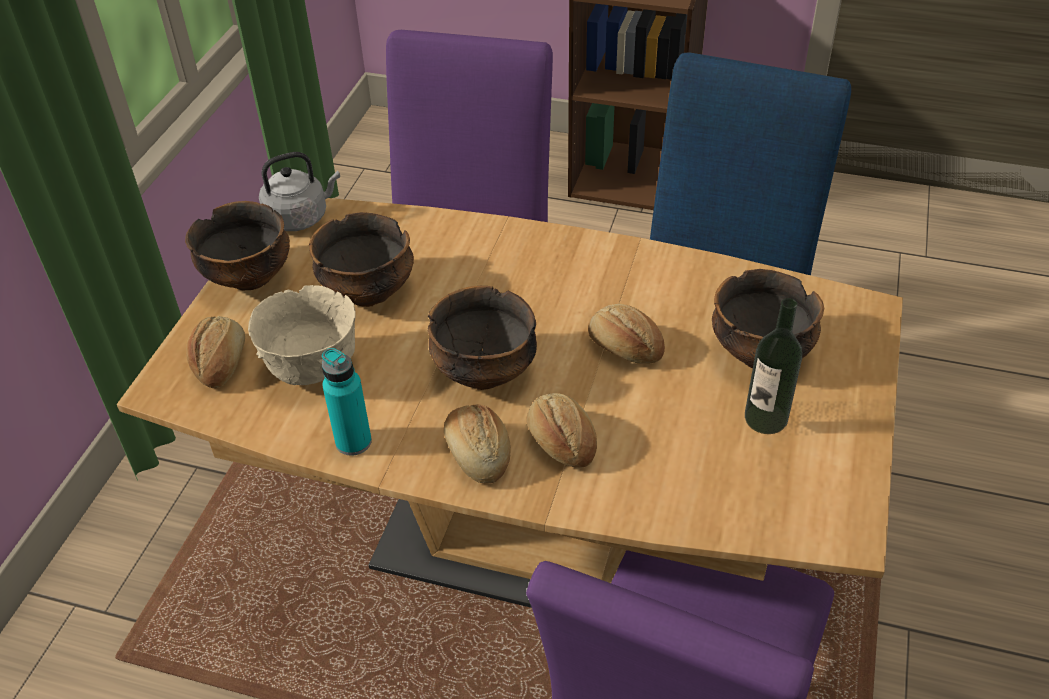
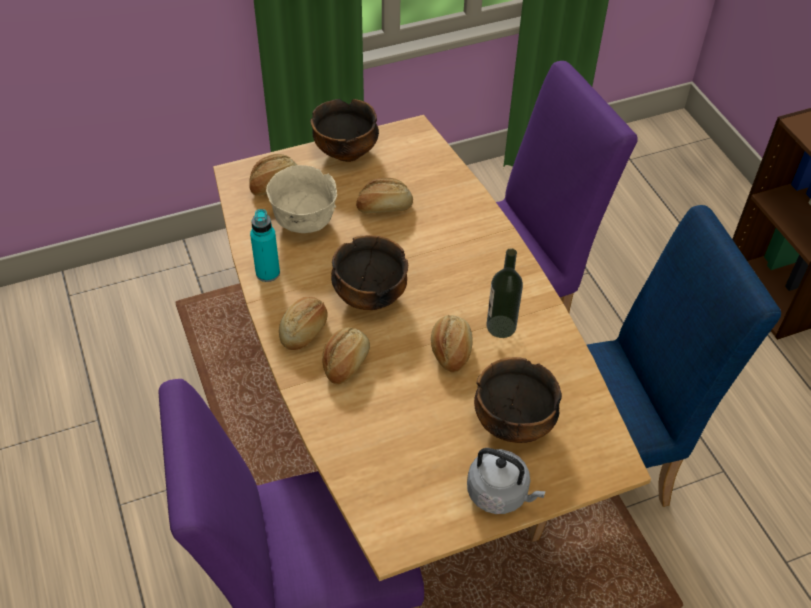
camera: 50 degrees right, 5 degrees up
grey kettle [259,152,340,231] -> grey kettle moved to [467,448,545,514]
bowl [309,212,414,307] -> bread [356,178,413,213]
bottle [745,298,802,434] -> bottle moved to [487,248,523,338]

